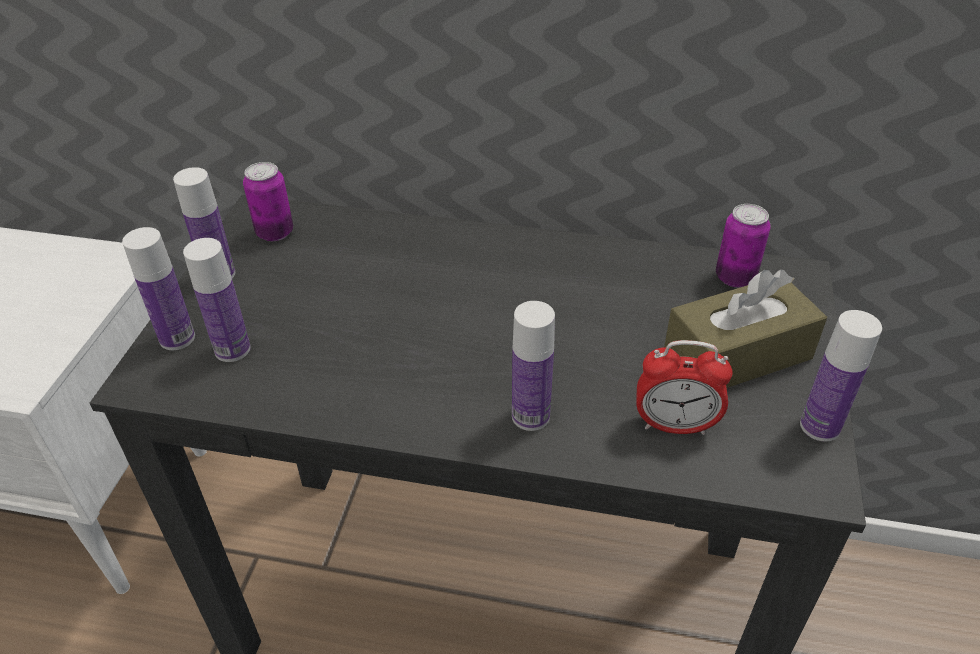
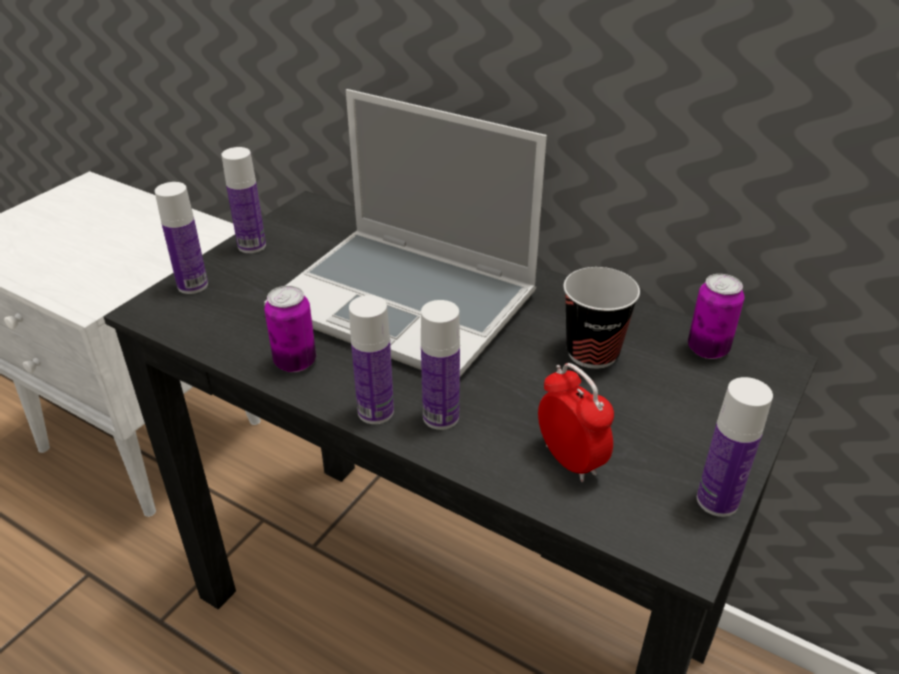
camera: 20 degrees right, 5 degrees down
bottle [183,238,251,362] -> bottle moved to [349,295,394,424]
can [243,162,293,241] -> can moved to [264,286,316,372]
alarm clock [636,340,733,435] -> alarm clock turned 150 degrees counterclockwise [538,363,614,482]
brown tissue box [664,270,827,388] -> none
none -> laptop [264,89,547,377]
none -> cup [564,267,640,369]

